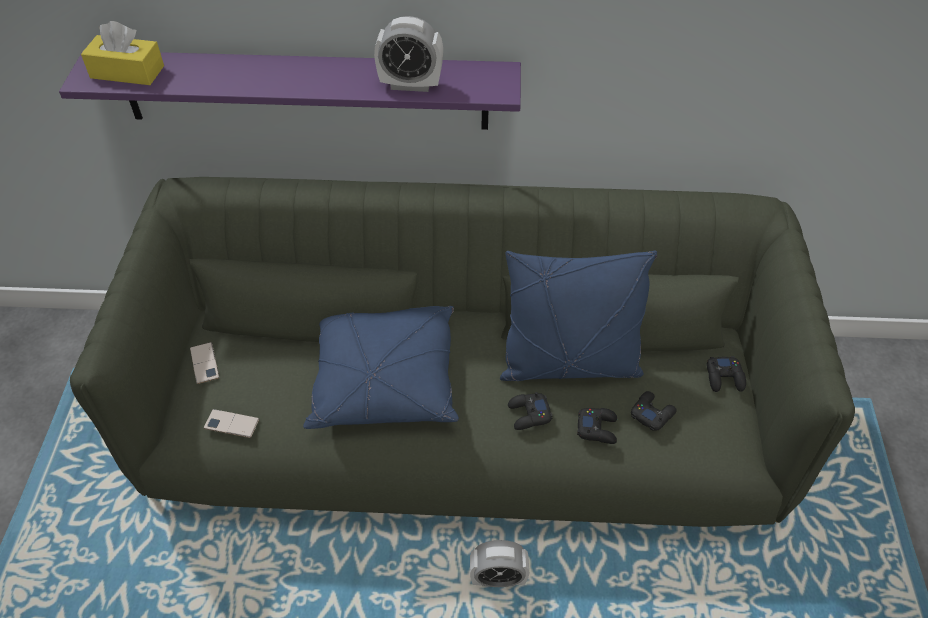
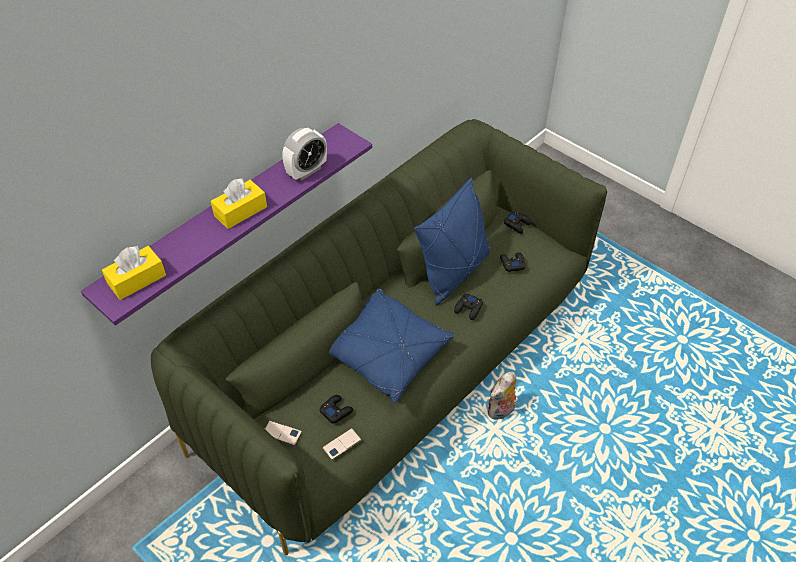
camera: 50 degrees left, 0 degrees up
alarm clock [470,540,529,587] -> plush toy [488,372,517,420]
black game controller [577,408,617,444] -> black game controller moved to [320,395,353,424]
none -> yellow tissue box [211,178,267,229]

